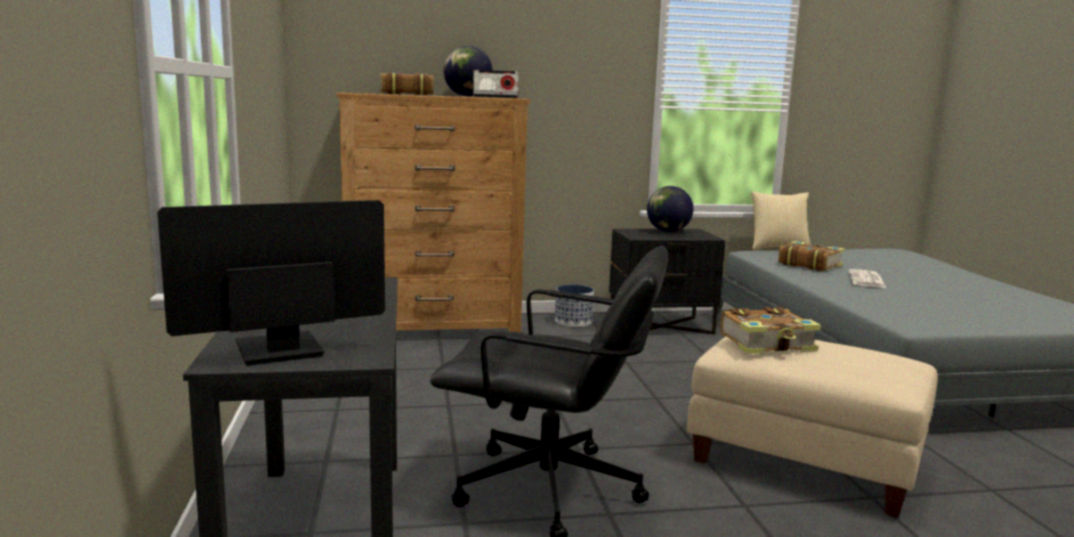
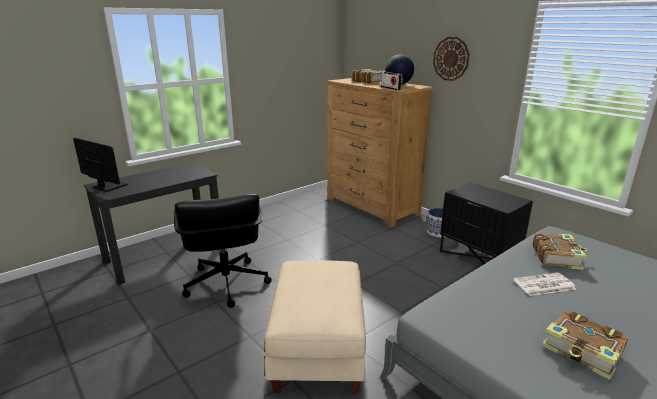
camera: 60 degrees right, 10 degrees up
globe [647,186,694,232] -> none
book [720,307,821,354] -> book moved to [542,310,629,380]
pillow [751,191,811,250] -> none
none -> wall clock [433,37,470,81]

